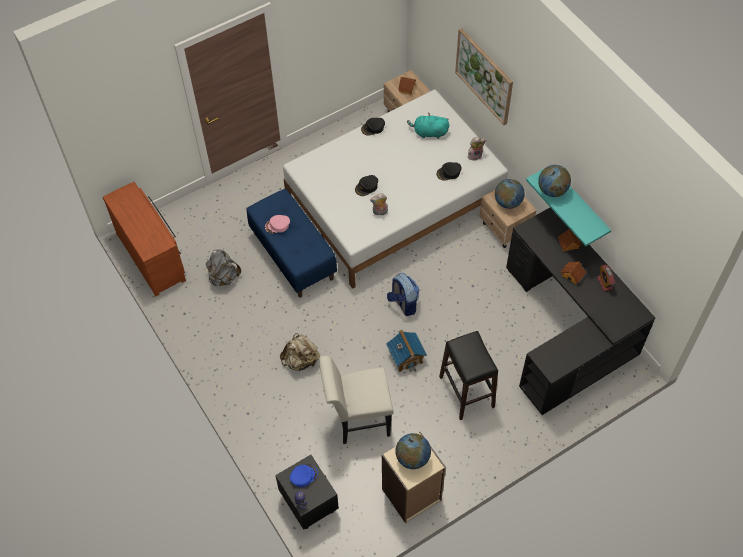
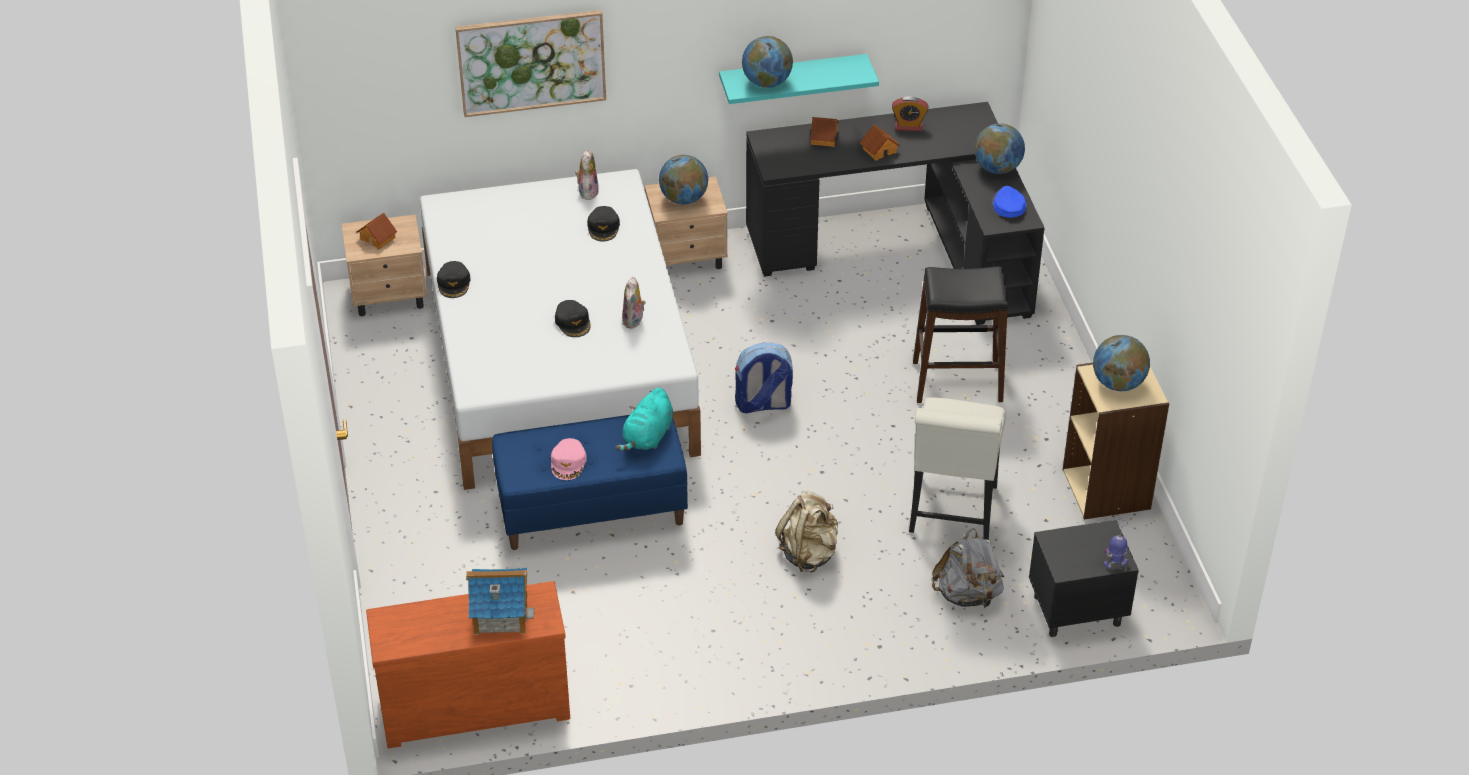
camera: 70 degrees left, 15 degrees down
grey backpack [206,249,241,286] -> grey backpack moved to [932,528,1004,610]
blue cap [289,464,318,487] -> blue cap moved to [992,186,1026,218]
toy house [386,330,427,372] -> toy house moved to [466,568,534,635]
turquoise plush toy [407,113,449,139] -> turquoise plush toy moved to [616,388,673,451]
none -> globe [974,123,1025,174]

